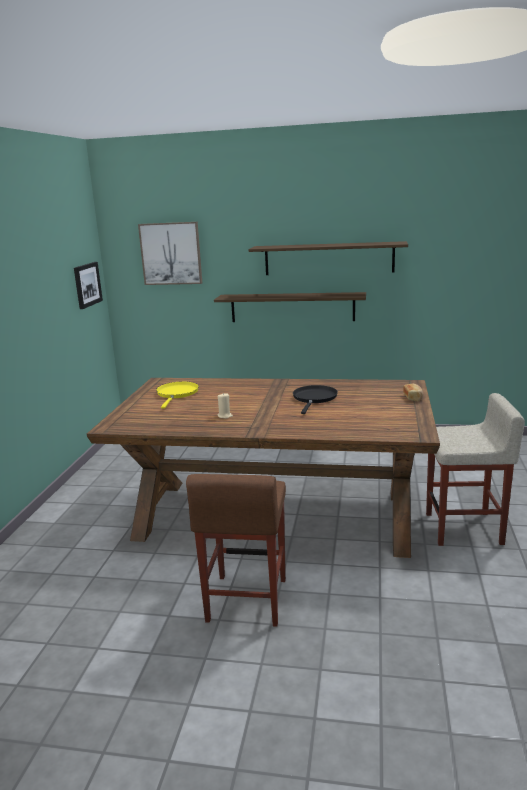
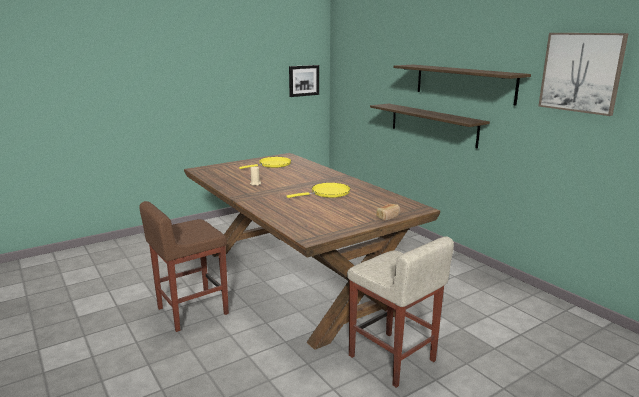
camera: 45 degrees right, 0 degrees up
picture [138,222,202,285] -> picture moved to [539,33,629,116]
black frying pan [293,385,338,414] -> yellow frying pan [286,183,351,198]

